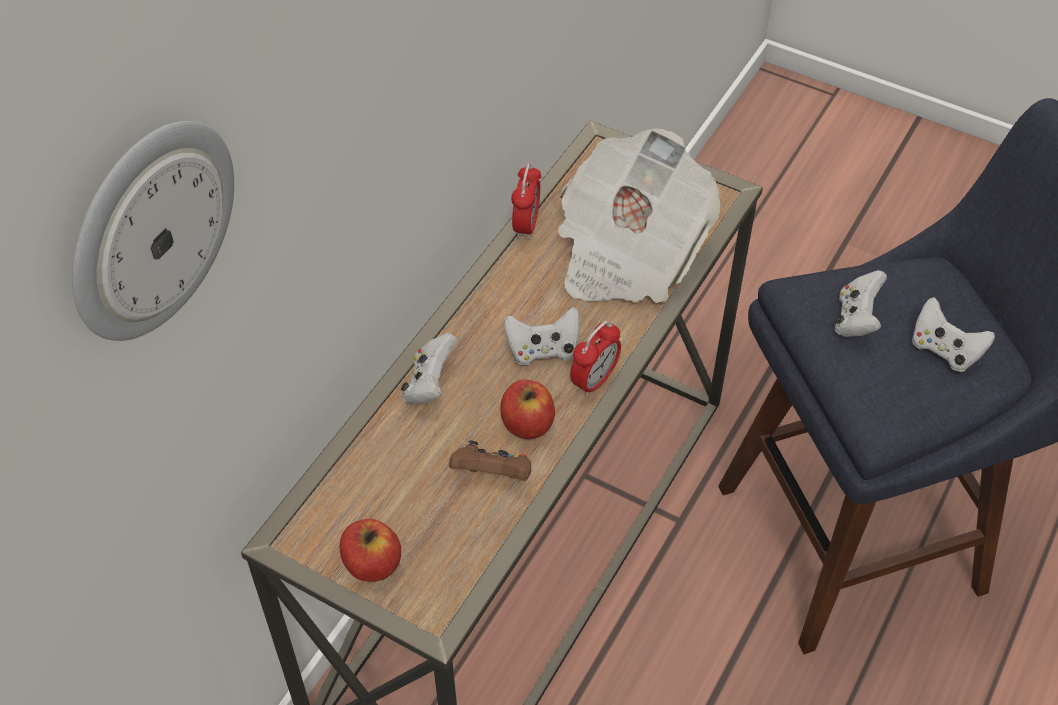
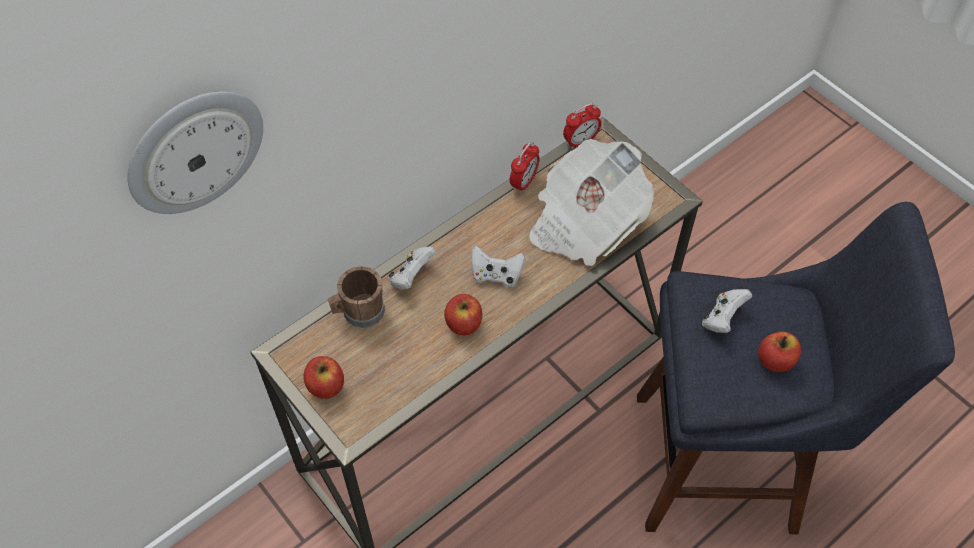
camera: 20 degrees right, 5 degrees up
brown game controller [449,440,531,481] -> none
alarm clock [570,321,621,397] -> alarm clock moved to [563,103,601,149]
white game controller [912,297,995,372] -> apple [758,331,801,372]
none -> brown mug [328,266,385,328]

